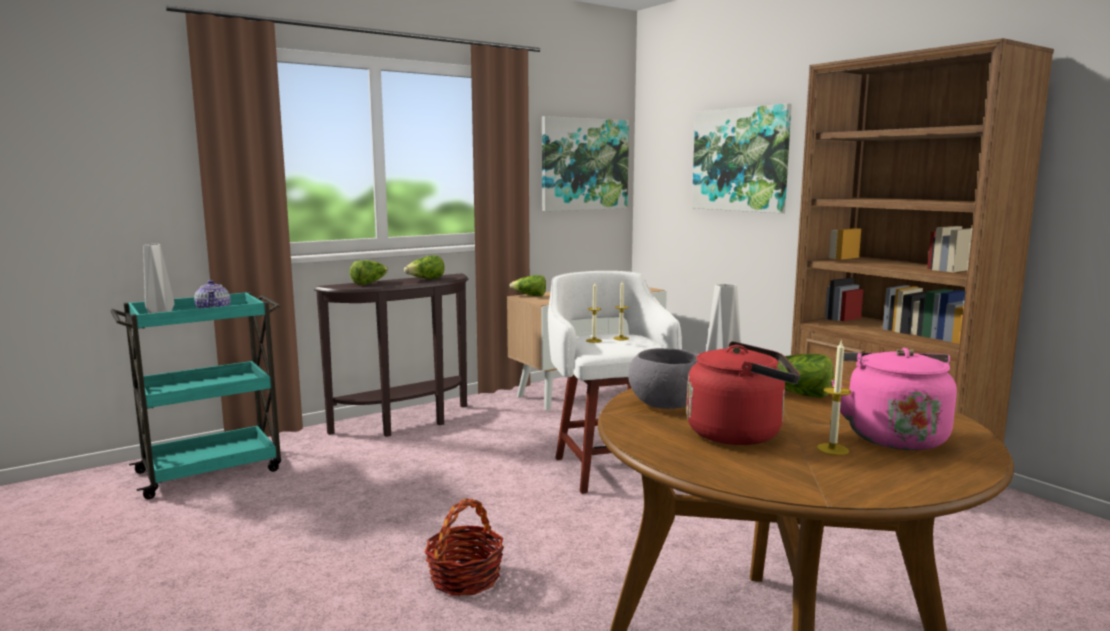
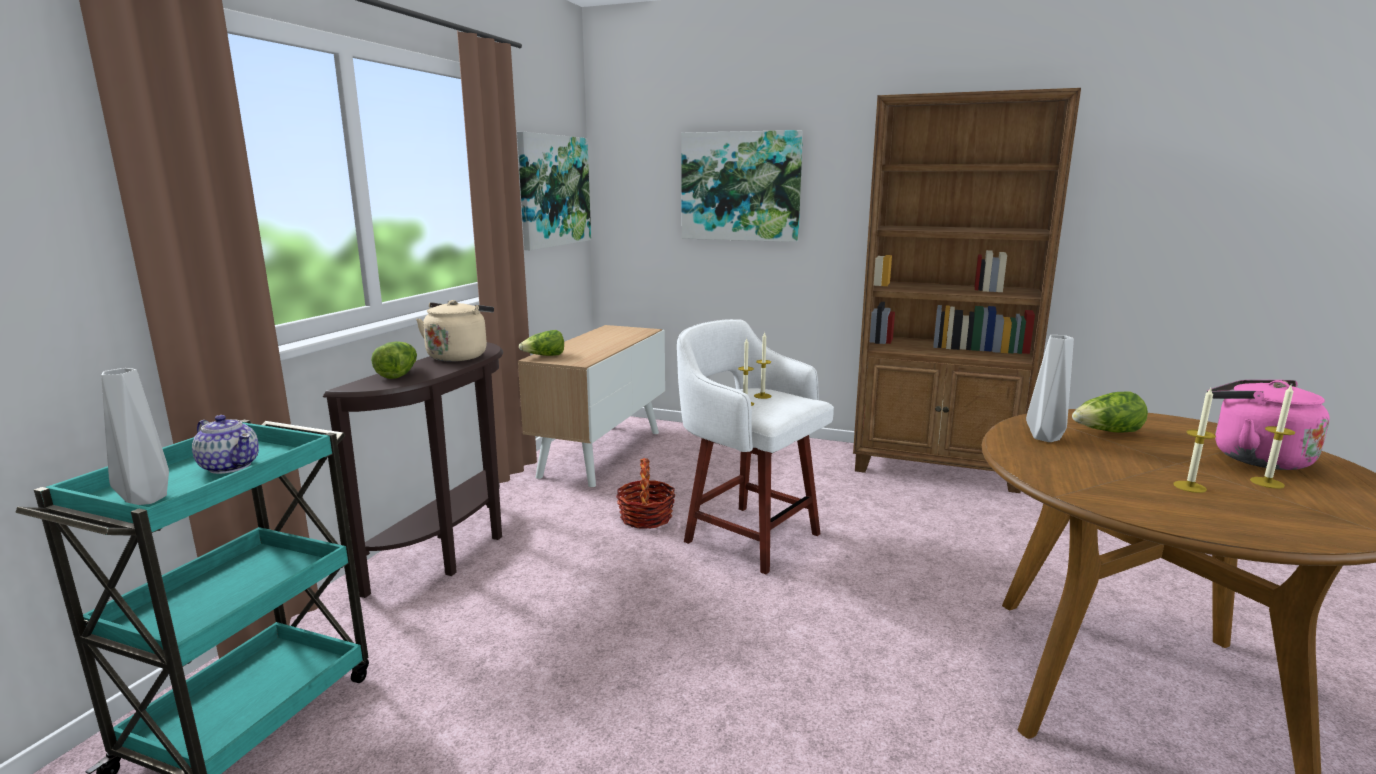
camera: 35 degrees left, 5 degrees up
lettuce [404,255,444,279] -> beige kettle [416,300,494,362]
basket [425,499,504,596] -> basket moved to [616,458,675,529]
grey bowl [628,348,698,409] -> none
red kettle [686,341,800,445] -> candle [1173,388,1216,493]

